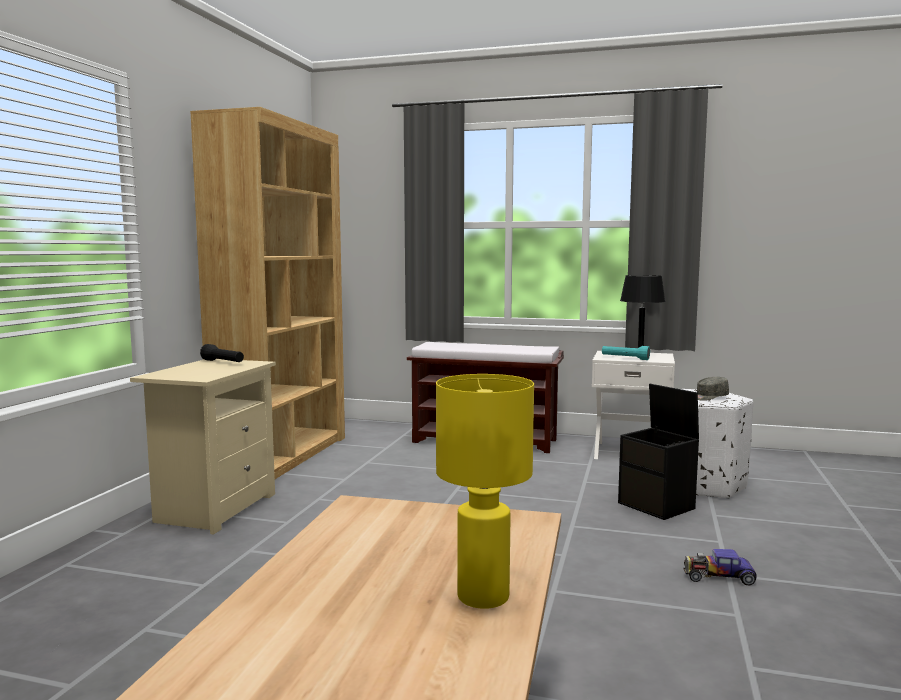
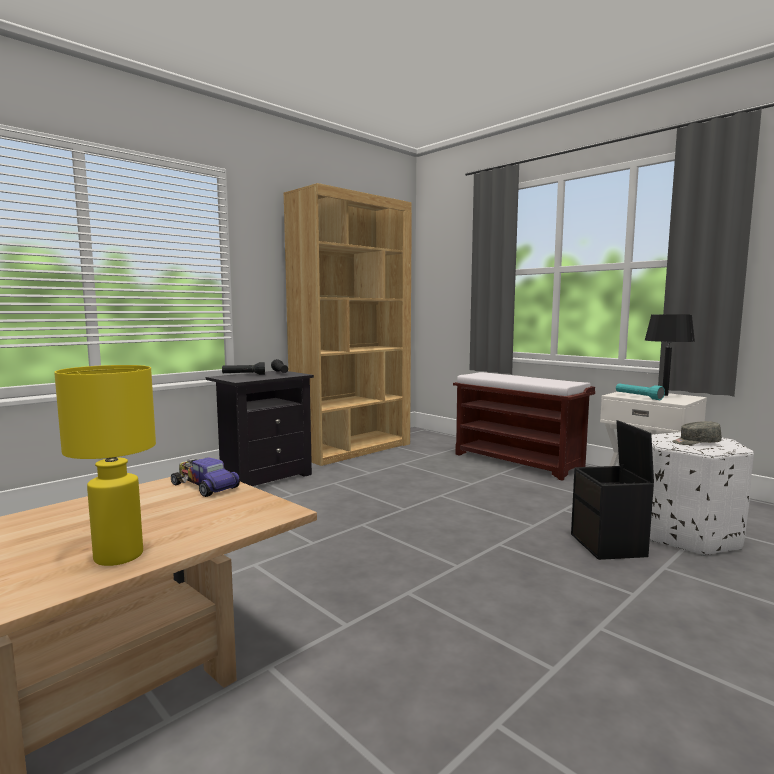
camera: 30 degrees right, 0 degrees up
beige nightstand [130,359,276,534] -> black nightstand [206,371,314,486]
toy car [683,549,757,585] -> toy car moved to [171,457,240,497]
none -> black flashlight [222,362,265,375]

